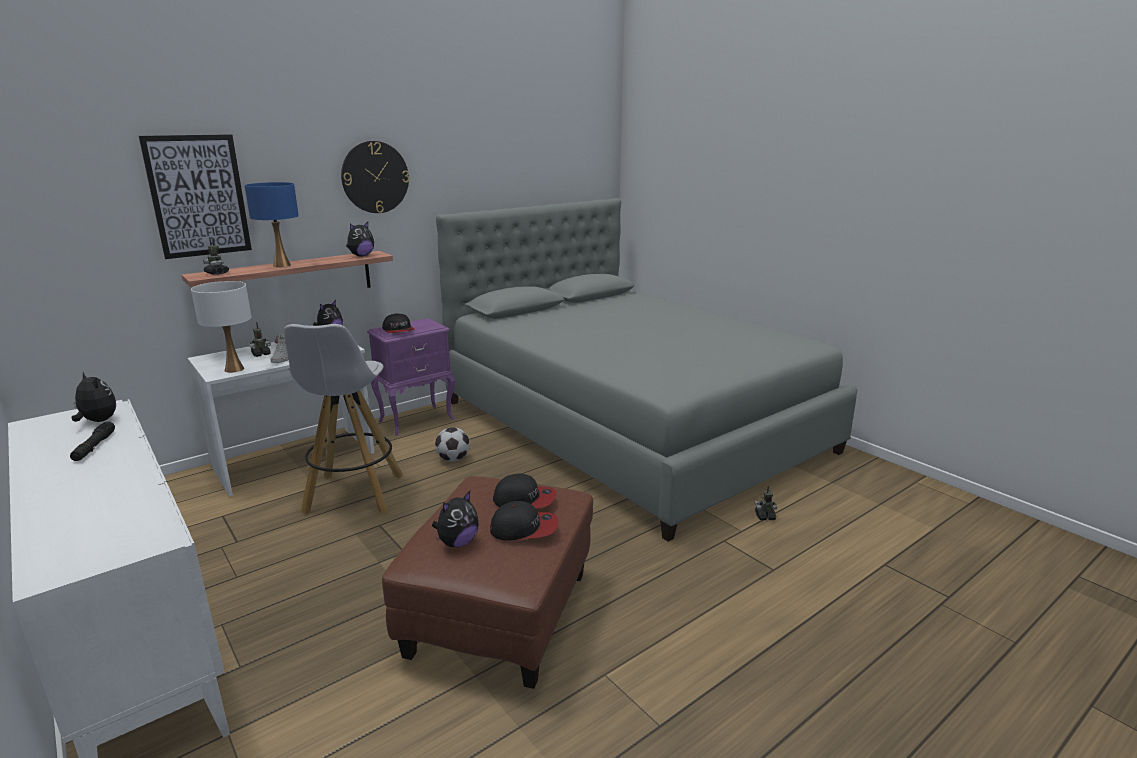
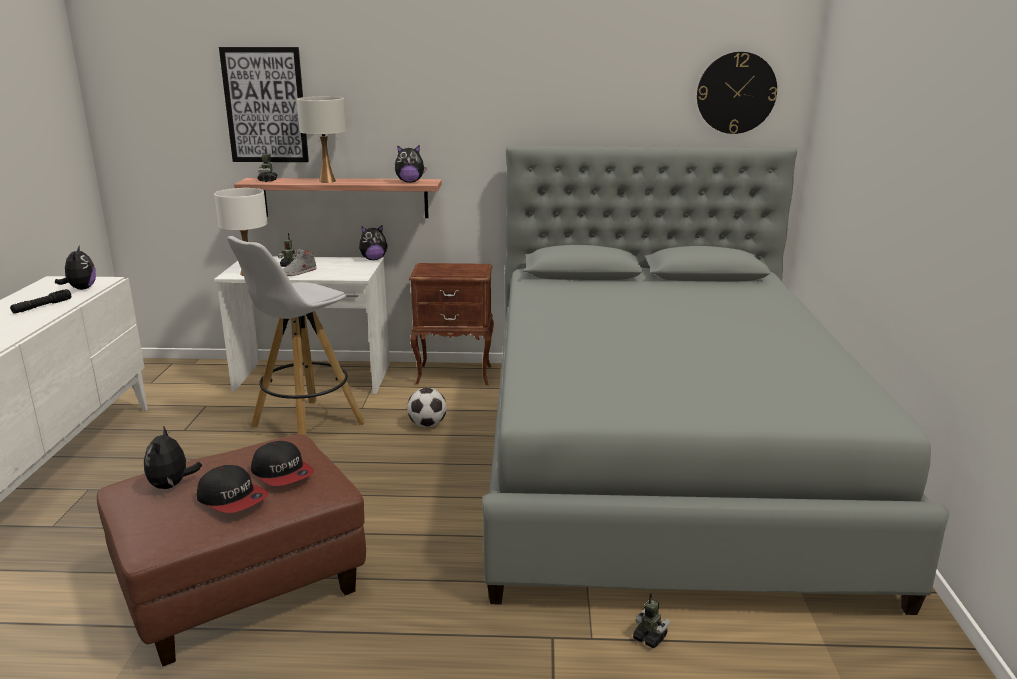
camera: 40 degrees right, 0 degrees up
blue table lamp [245,182,299,267] -> white table lamp [297,96,347,183]
wall clock [341,141,409,213] -> wall clock moved to [697,52,777,134]
purple nightstand [367,318,455,436] -> brown nightstand [409,263,494,386]
cap [382,313,414,333] -> none
plush toy [432,491,479,547] -> plush toy turned 90 degrees clockwise [144,426,202,489]

